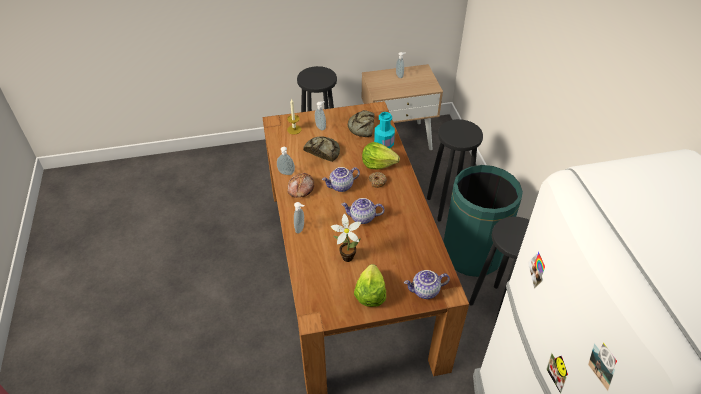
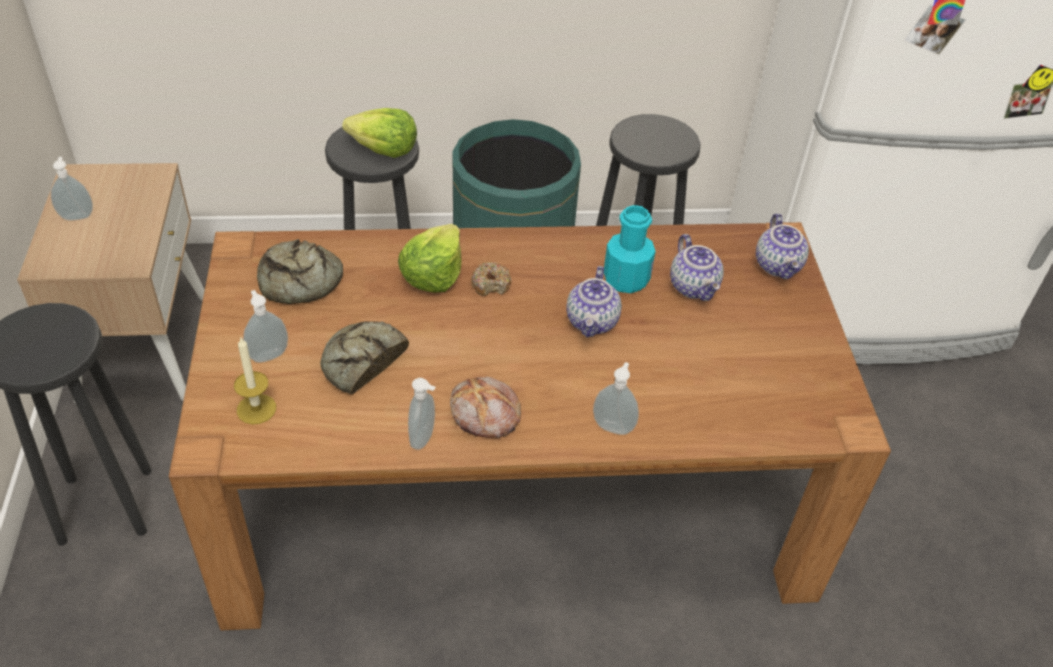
camera: 85 degrees left, 0 degrees up
teapot [322,167,360,192] -> teapot moved to [670,234,724,301]
potted plant [331,214,361,262] -> none
lettuce [354,264,386,307] -> lettuce moved to [342,108,417,158]
turquoise bottle [374,112,395,148] -> turquoise bottle moved to [604,205,656,293]

